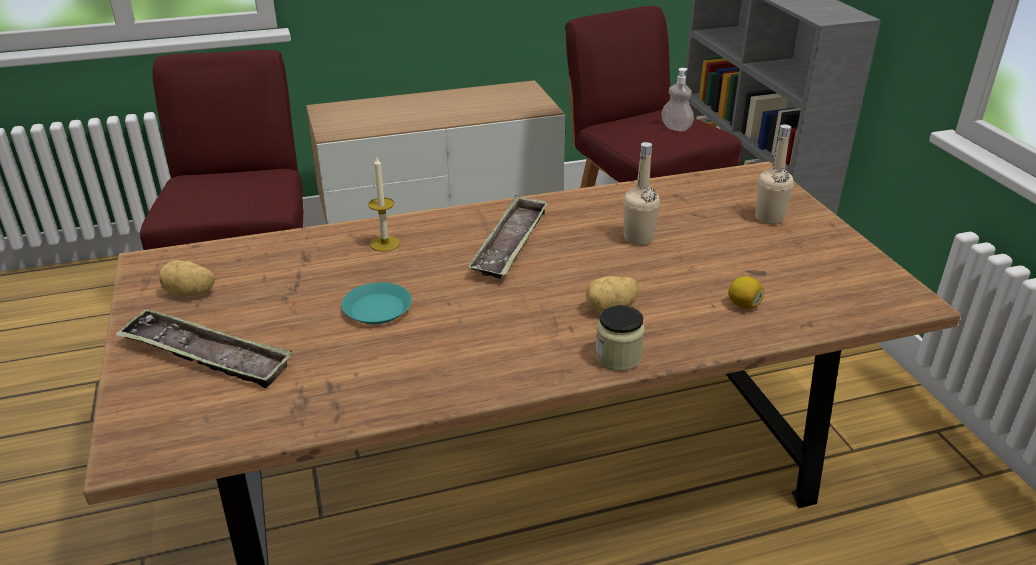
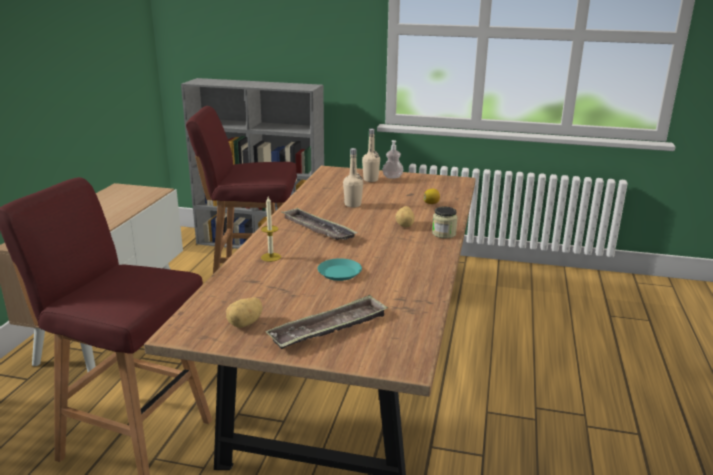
camera: 60 degrees left, 10 degrees down
soap dispenser [662,68,694,131] -> soap dispenser moved to [382,140,403,179]

